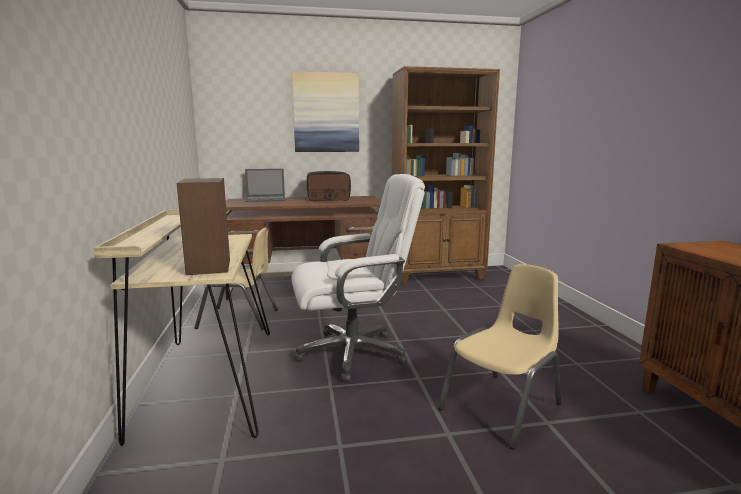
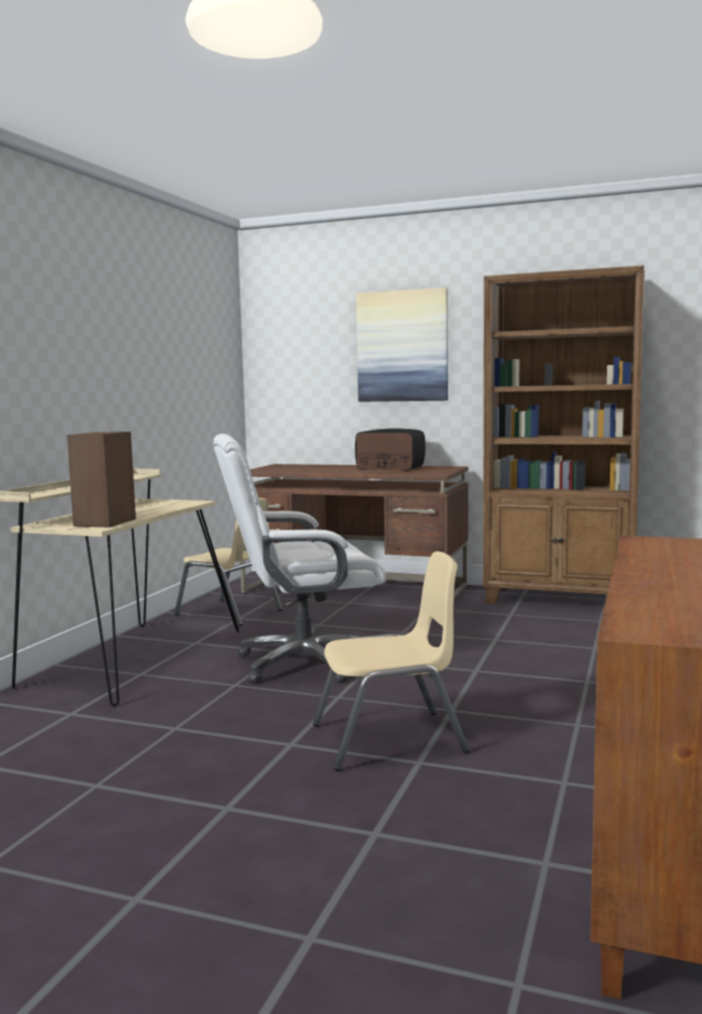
camera: 30 degrees right, 5 degrees down
laptop [245,169,285,202] -> none
white office chair [291,174,425,382] -> white office chair turned 150 degrees clockwise [213,434,386,683]

